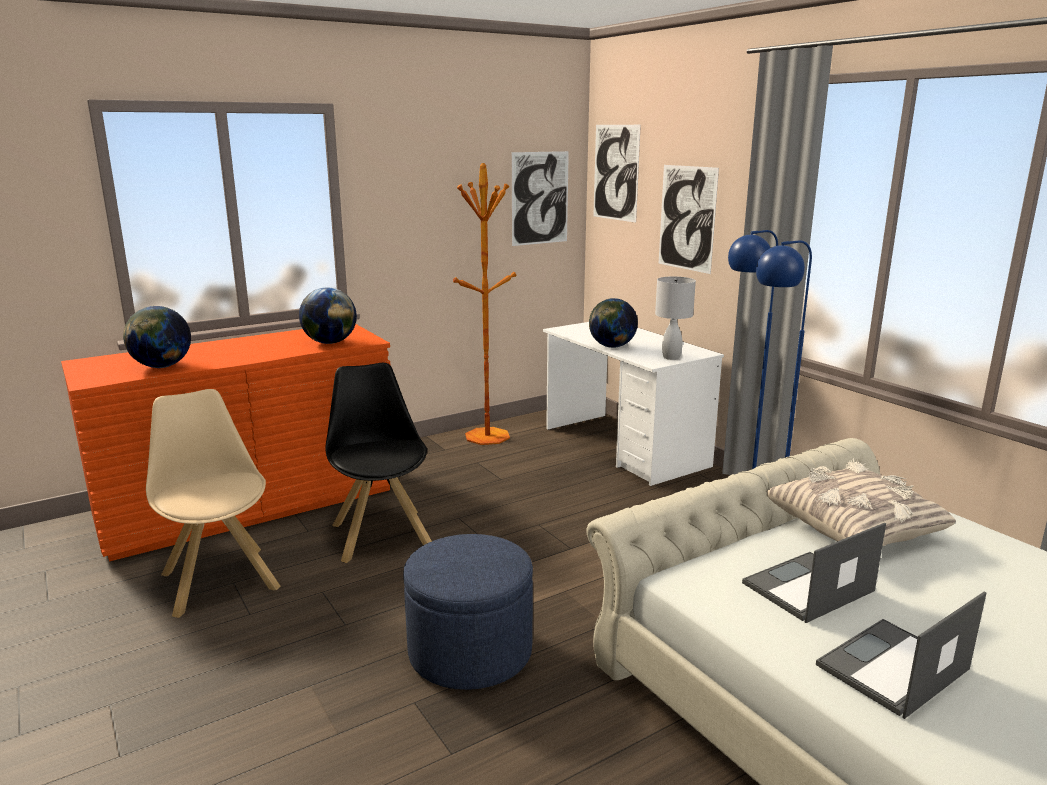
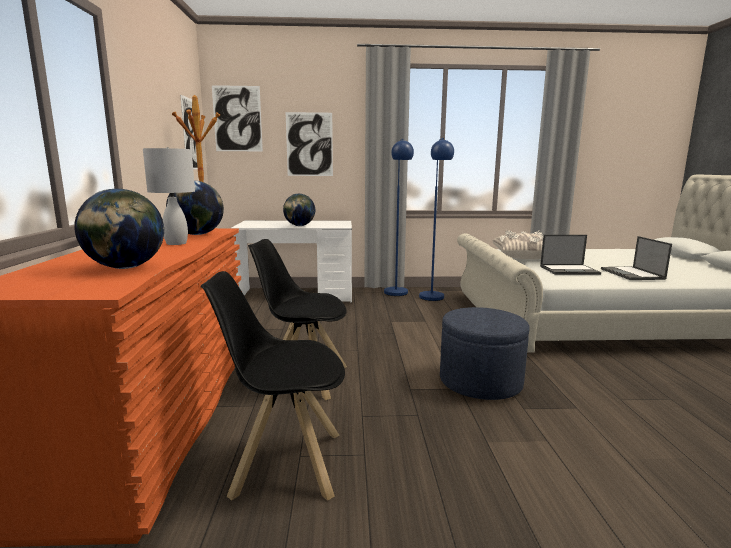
camera: 60 degrees left, 5 degrees down
beige chair [146,389,280,618] -> black chair [201,271,345,501]
white table lamp [655,276,696,360] -> white table lamp moved to [143,147,195,245]
laptop [742,523,886,623] -> laptop turned 90 degrees counterclockwise [540,235,601,275]

